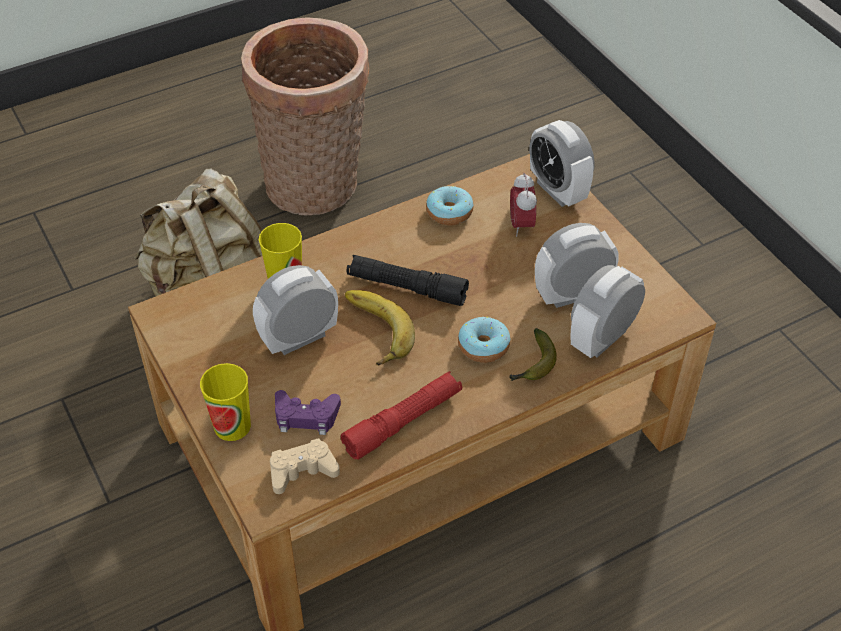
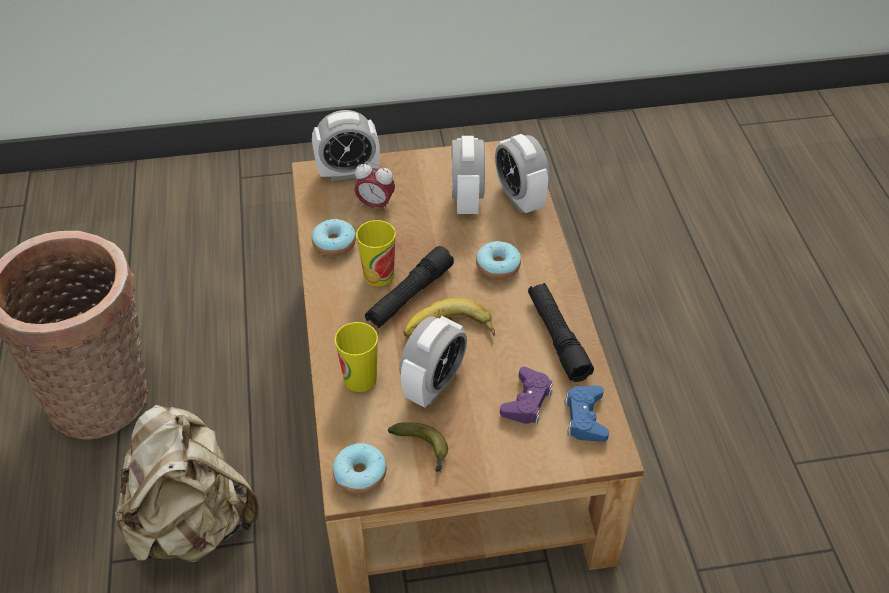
camera: 70 degrees left, 0 degrees up
cup [200,363,251,441] -> cup moved to [356,220,396,286]
alarm clock [253,265,338,355] -> alarm clock turned 135 degrees counterclockwise [399,316,467,408]
beige game controller [270,438,340,494] -> blue game controller [564,385,609,442]
red flashlight [341,371,462,460] -> black flashlight [528,283,594,382]
banana [510,328,557,381] -> banana moved to [388,422,448,472]
none -> donut [333,443,386,494]

